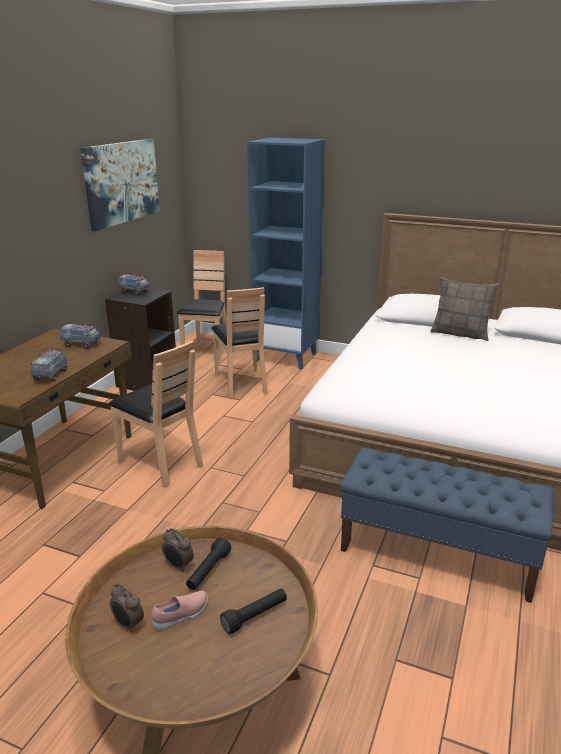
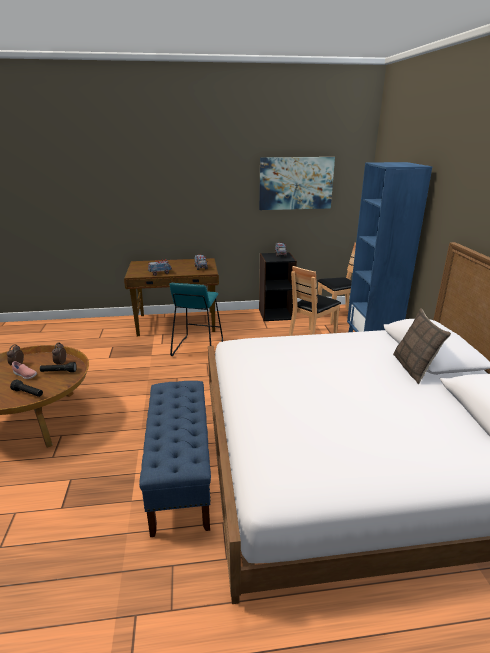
camera: 60 degrees right, 0 degrees up
brown chair [108,341,203,488] -> turquoise stool [169,283,223,356]

